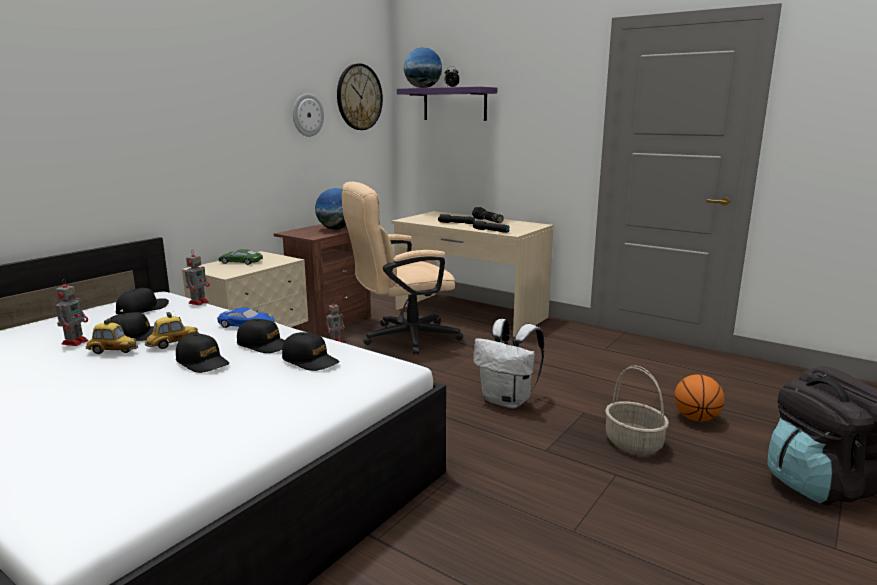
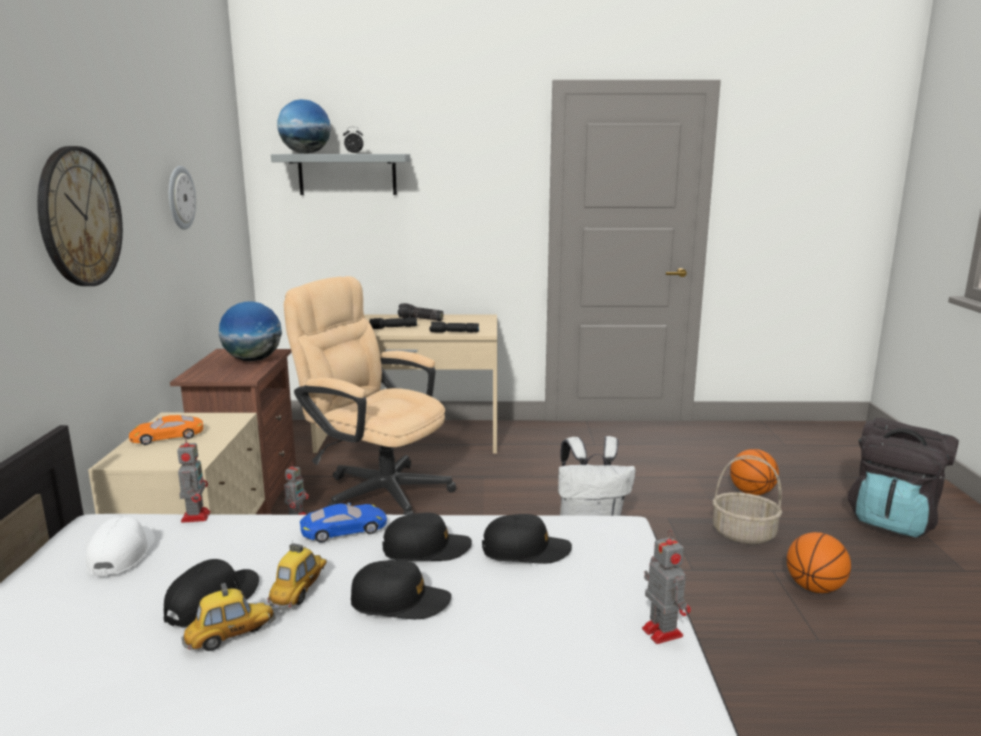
camera: 35 degrees left, 0 degrees up
toy robot [55,279,88,346] -> toy robot moved to [642,530,691,644]
black cap [116,288,169,315] -> white cap [86,517,155,576]
green toy car [219,249,263,265] -> orange toy car [129,415,203,445]
wall clock [337,64,383,130] -> wall clock moved to [37,146,123,286]
beige office chair [341,182,464,355] -> beige office chair turned 90 degrees clockwise [284,276,456,515]
purple shelf [397,87,497,121] -> grey shelf [271,154,410,195]
none -> basketball [787,532,851,593]

